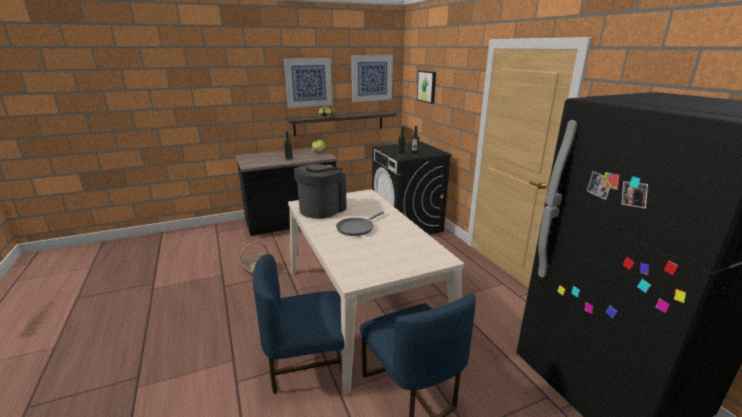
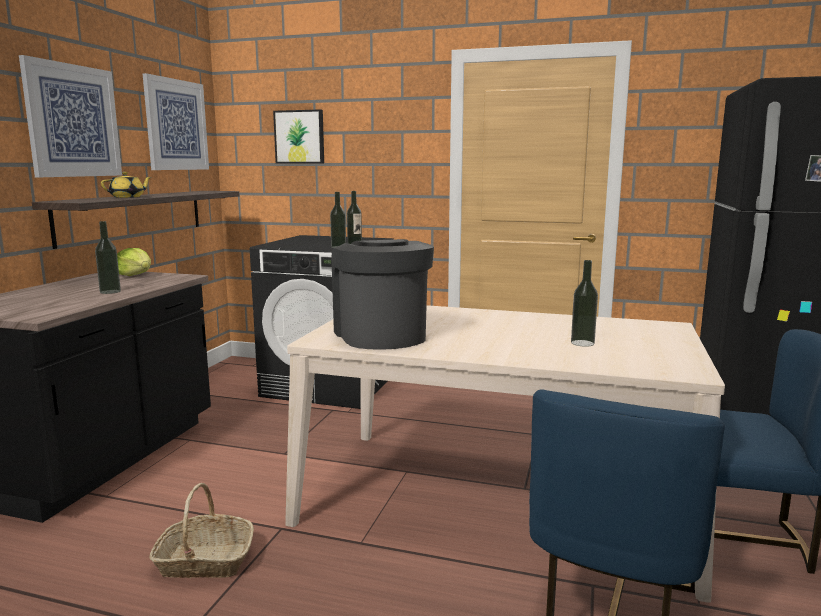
camera: 50 degrees left, 10 degrees down
grey frying pan [336,211,384,236] -> none
none -> bottle [571,260,598,347]

